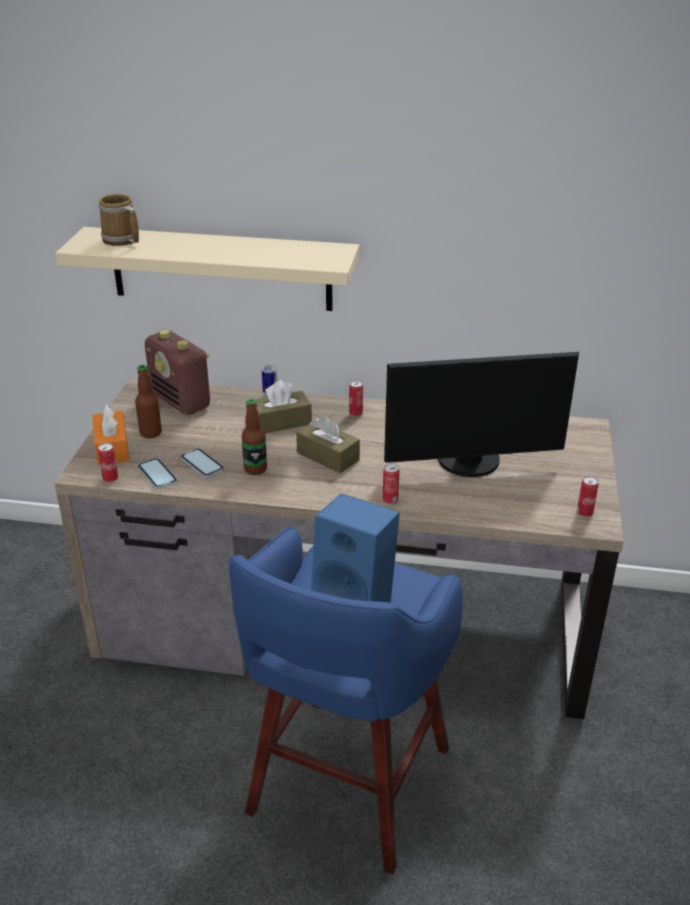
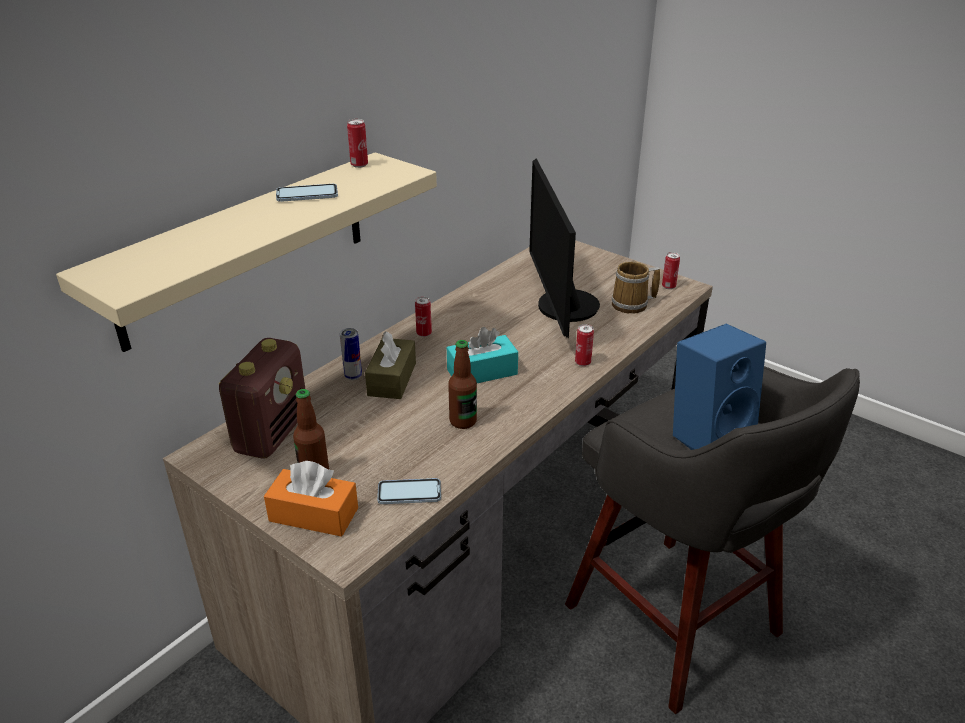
camera: 60 degrees left, 0 degrees up
can [98,443,118,483] -> can moved to [347,119,368,168]
mug [99,194,139,246] -> mug moved to [612,261,660,314]
radio [145,330,210,415] -> radio turned 60 degrees counterclockwise [219,338,305,459]
phone [180,448,224,478] -> phone moved to [276,184,338,202]
blue stool [229,527,463,874] -> grey stool [565,366,860,714]
brown tissue box [296,415,360,473] -> turquoise tissue box [447,327,518,383]
monitor [384,352,579,477] -> monitor turned 150 degrees clockwise [529,158,600,338]

